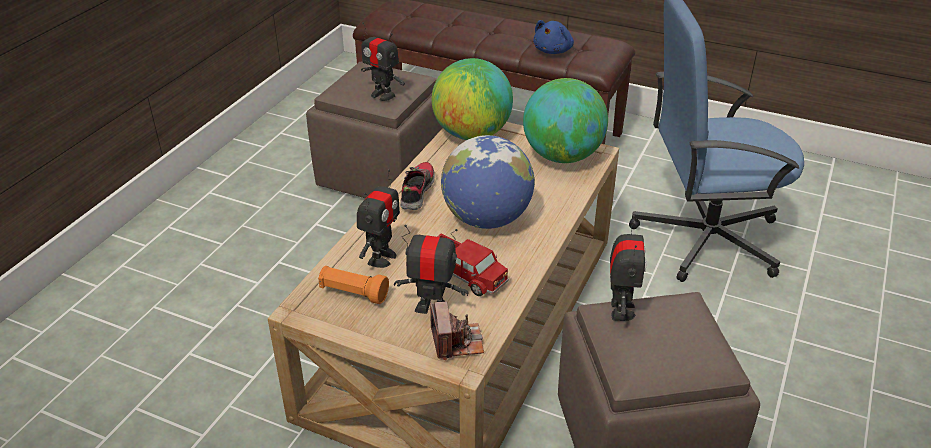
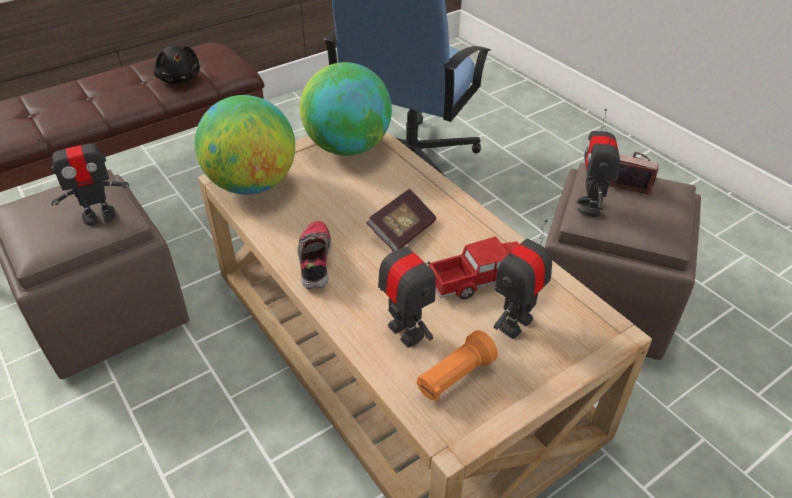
camera: 60 degrees left, 5 degrees up
shoe [400,162,435,210] -> shoe turned 45 degrees clockwise [297,221,332,289]
camera [430,302,484,360] -> camera moved to [610,152,659,194]
globe [441,135,535,229] -> book [367,189,436,251]
blue plush toy [533,20,574,54] -> black plush toy [154,45,200,84]
toy robot [610,215,647,321] -> toy robot turned 120 degrees counterclockwise [576,109,620,217]

